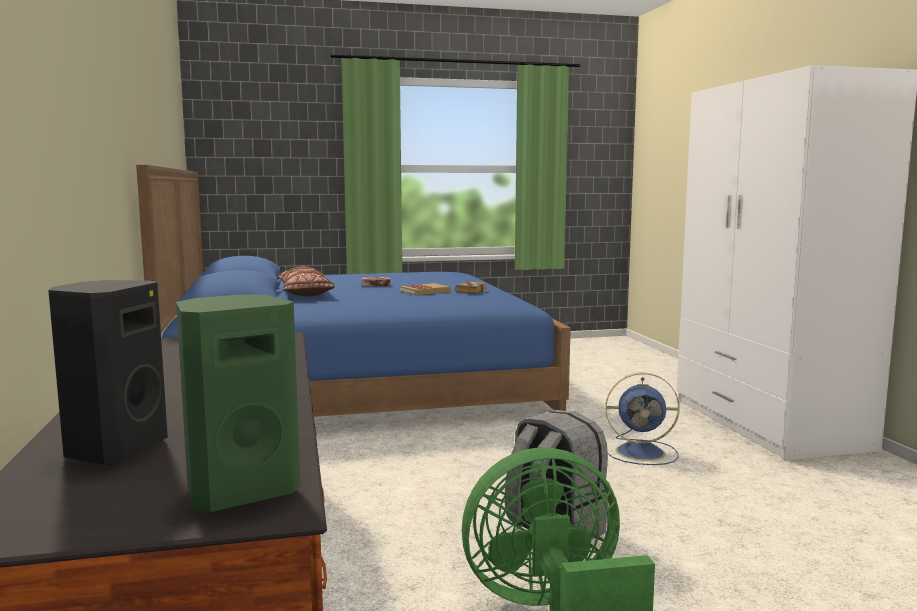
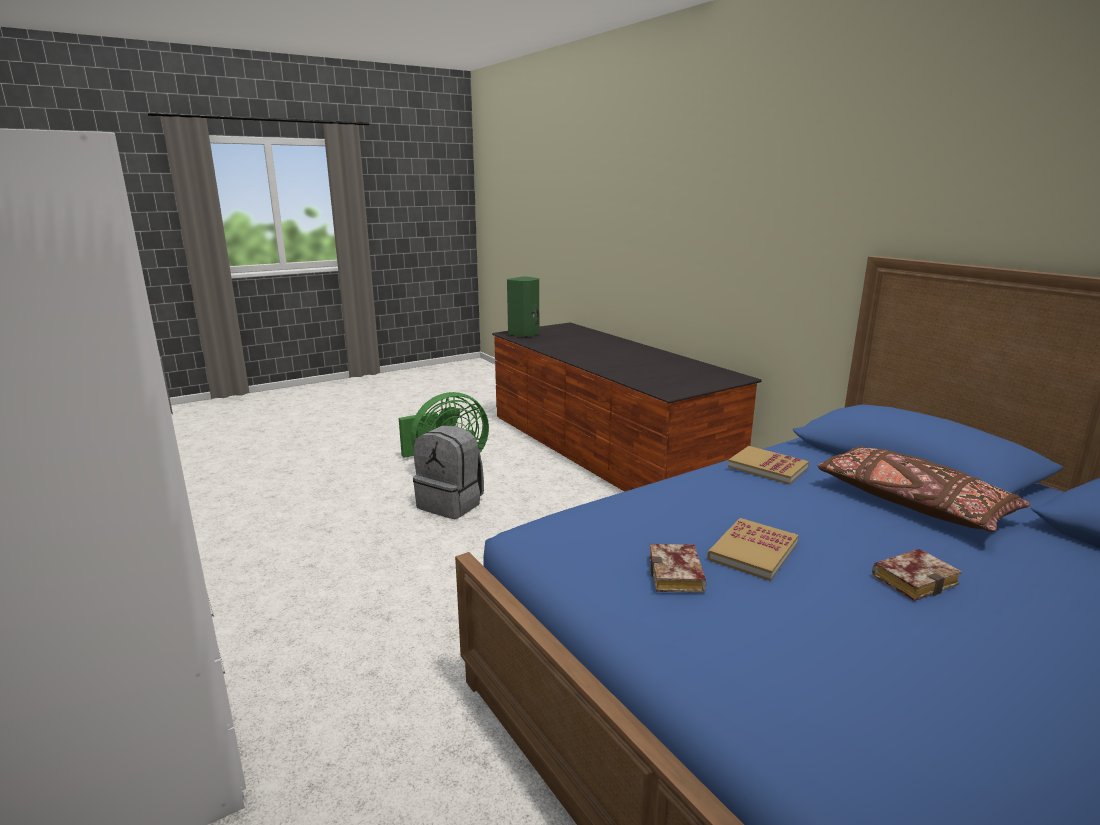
camera: 160 degrees right, 10 degrees up
black speaker [48,280,168,465] -> none
blue fan [605,373,680,465] -> none
none -> book [728,446,809,485]

